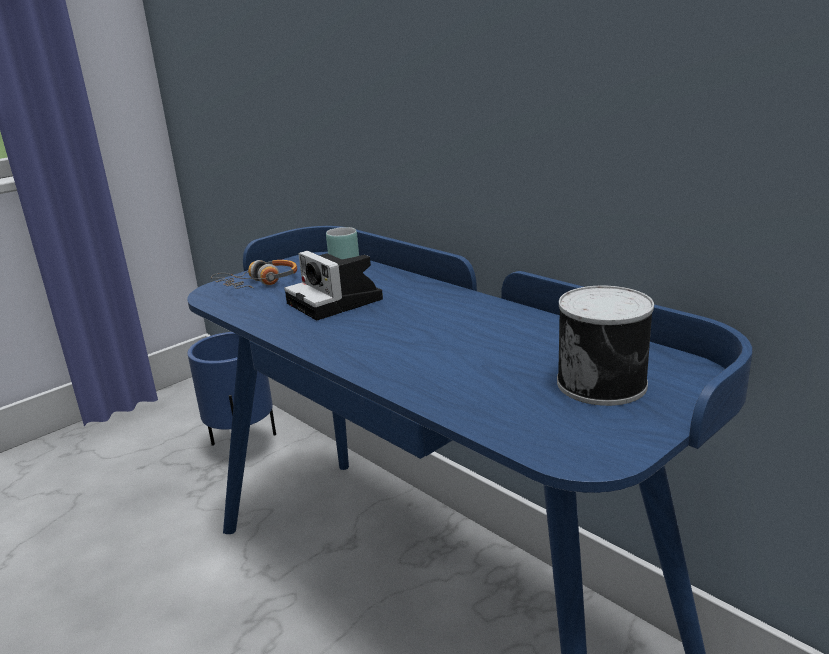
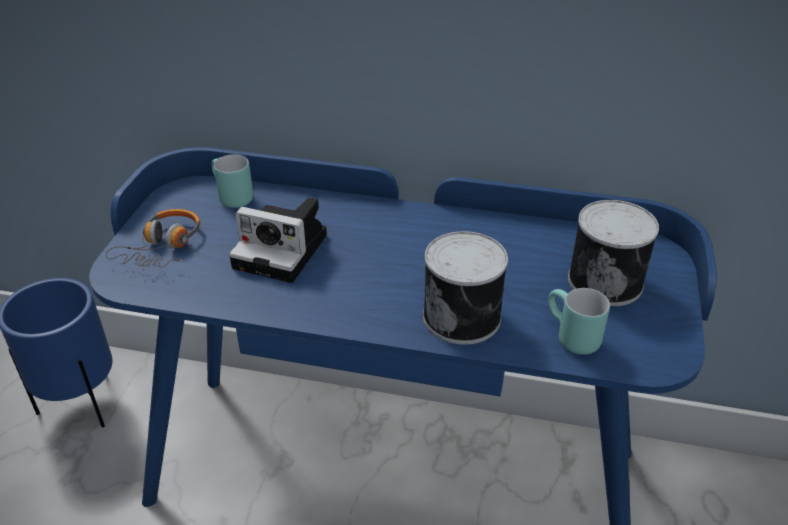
camera: 35 degrees left, 15 degrees up
none -> can [423,231,508,345]
none -> turquoise mug [548,288,610,355]

